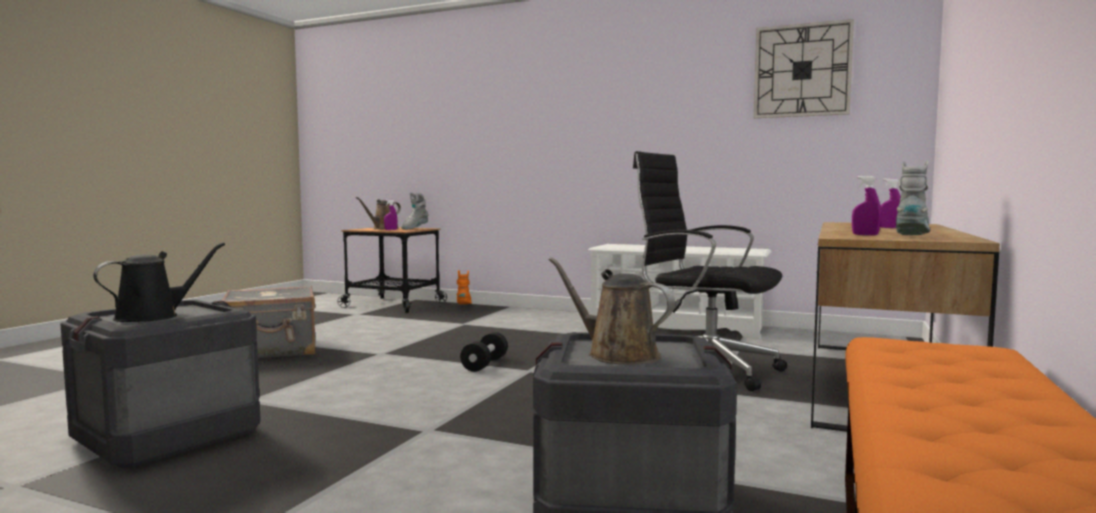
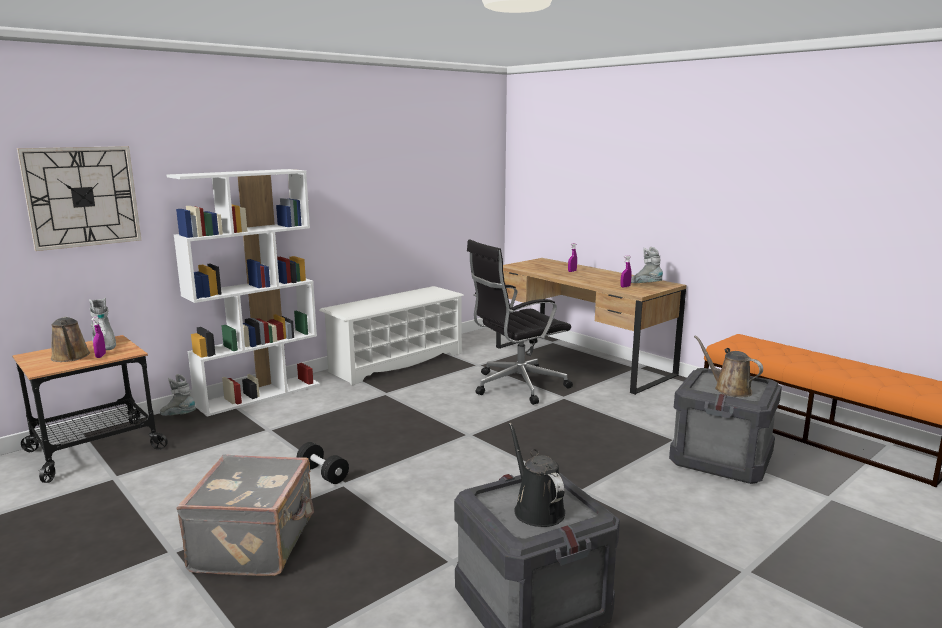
camera: 65 degrees left, 10 degrees up
orange boot [456,270,472,304] -> grey boot [160,374,196,416]
black dumbbell [460,332,508,372] -> black dumbbell moved to [297,442,349,484]
brown watering can [549,257,675,365] -> brown watering can turned 75 degrees clockwise [694,335,763,397]
wall clock [754,19,854,118] -> wall clock moved to [17,146,141,251]
none -> white bookcase [167,169,320,417]

